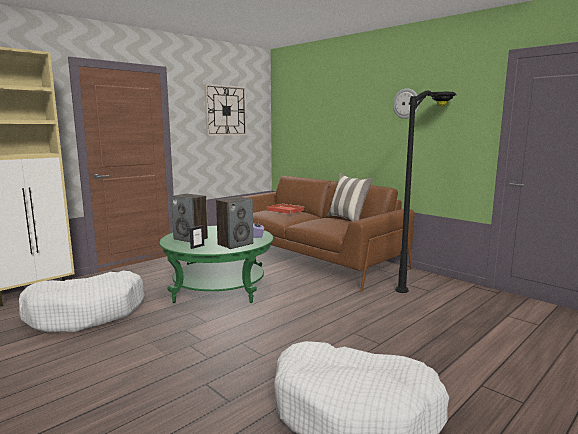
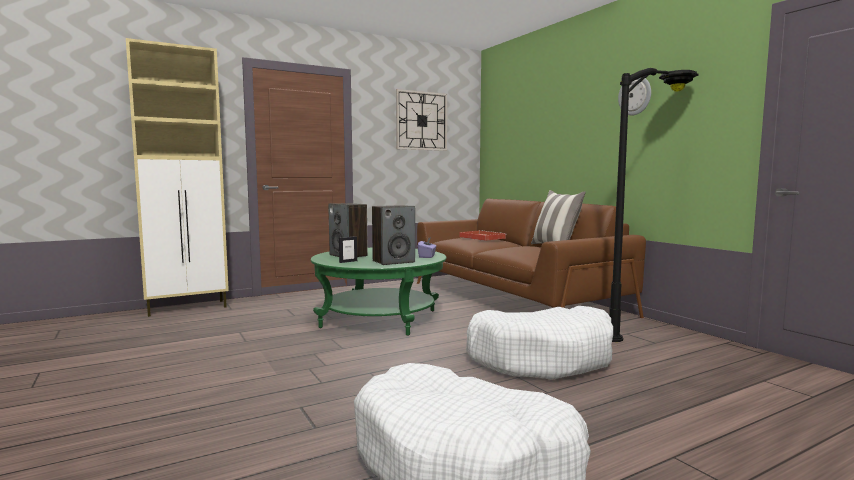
camera: 15 degrees right, 5 degrees down
white dog bed [19,270,144,332] -> white dog bed moved to [466,306,613,380]

